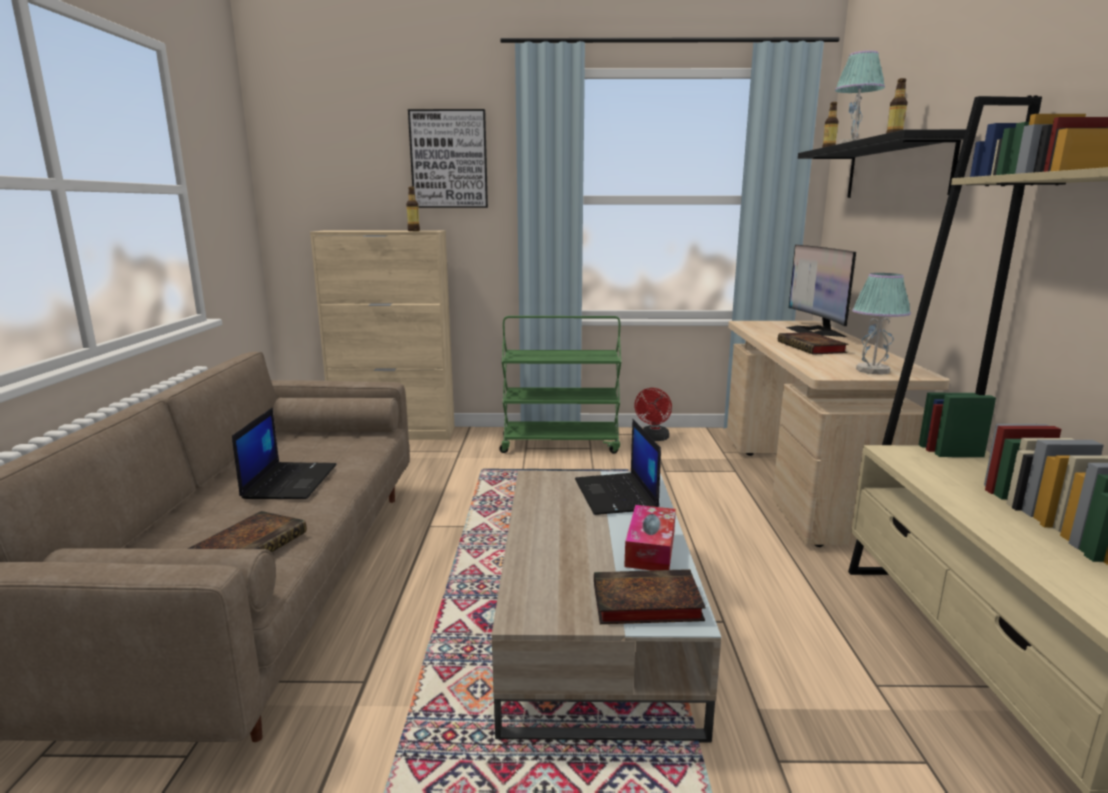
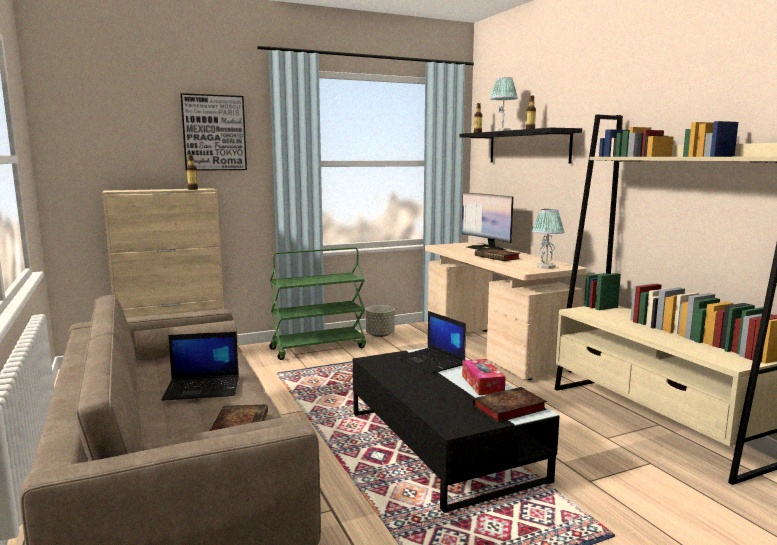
camera: 25 degrees left, 5 degrees down
laptop [232,408,337,499] -> laptop turned 105 degrees clockwise [162,332,239,401]
beige coffee table [492,471,721,743] -> black coffee table [353,347,560,513]
red fan [634,388,672,441] -> grey planter [366,305,395,337]

